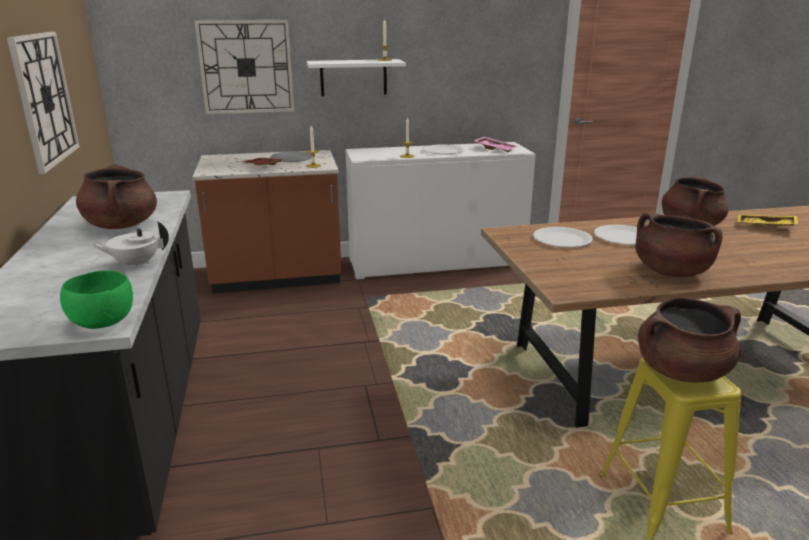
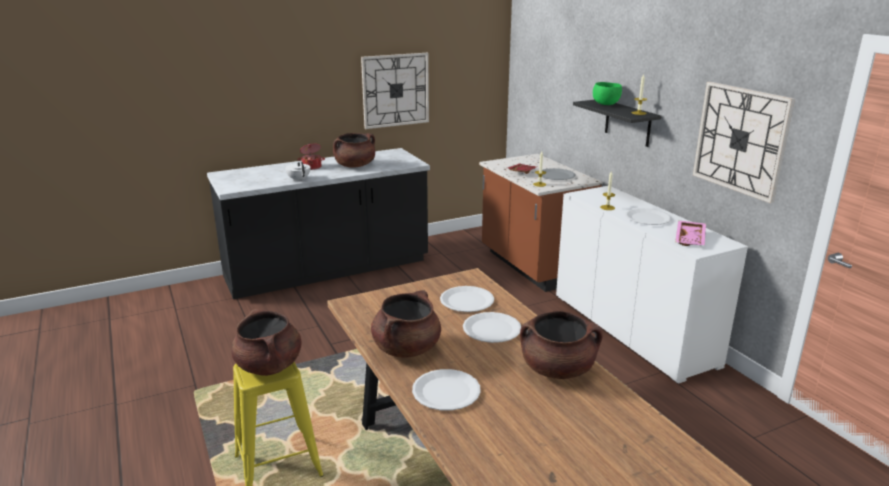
camera: 75 degrees right, 0 degrees up
green bowl [60,270,133,329] -> green bowl moved to [593,82,622,105]
wall clock [194,20,294,114] -> wall clock moved to [693,82,795,203]
white shelf [306,59,406,96] -> black shelf [573,100,662,147]
yellow tray [737,215,798,227] -> none
none -> cooking pot [297,144,325,170]
none -> white plate [412,369,481,410]

